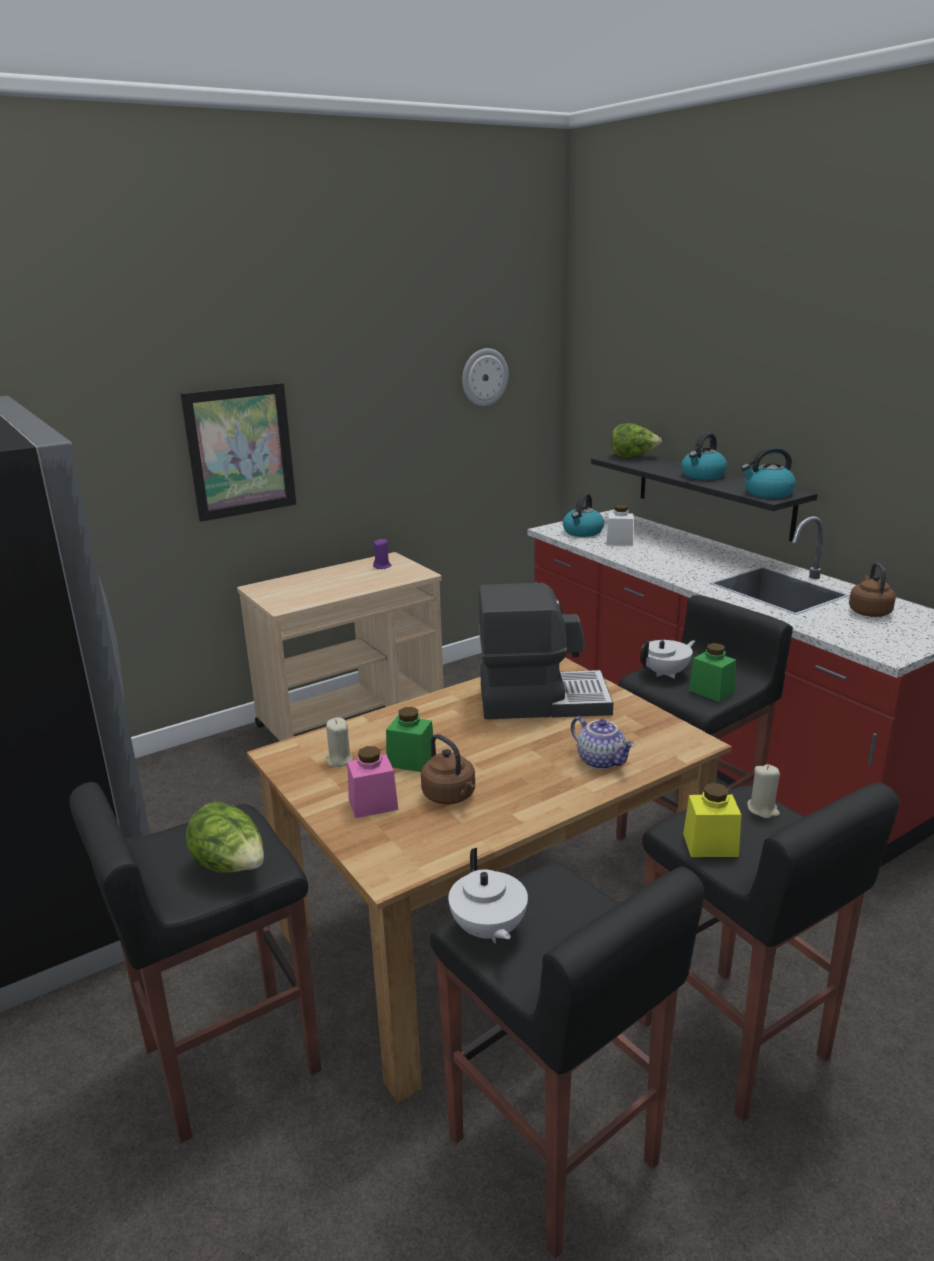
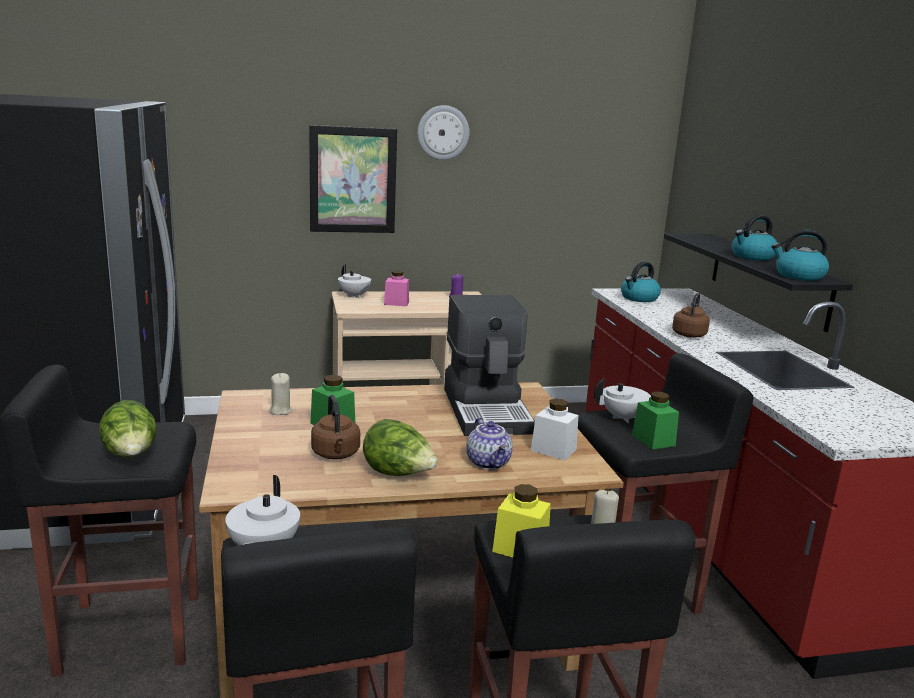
camera: 20 degrees right, 5 degrees down
pink jar [347,746,398,818] -> pink jar moved to [384,271,409,306]
wall clock [462,348,509,406] -> wall clock moved to [417,105,469,160]
coffee machine [479,583,613,719] -> coffee machine turned 60 degrees clockwise [444,295,535,436]
white jar [606,505,633,546] -> white jar moved to [531,399,578,461]
lettuce [611,423,662,458] -> lettuce moved to [363,419,438,476]
brown kettle [849,563,896,617] -> brown kettle moved to [672,293,710,338]
none -> white teapot [338,264,371,298]

